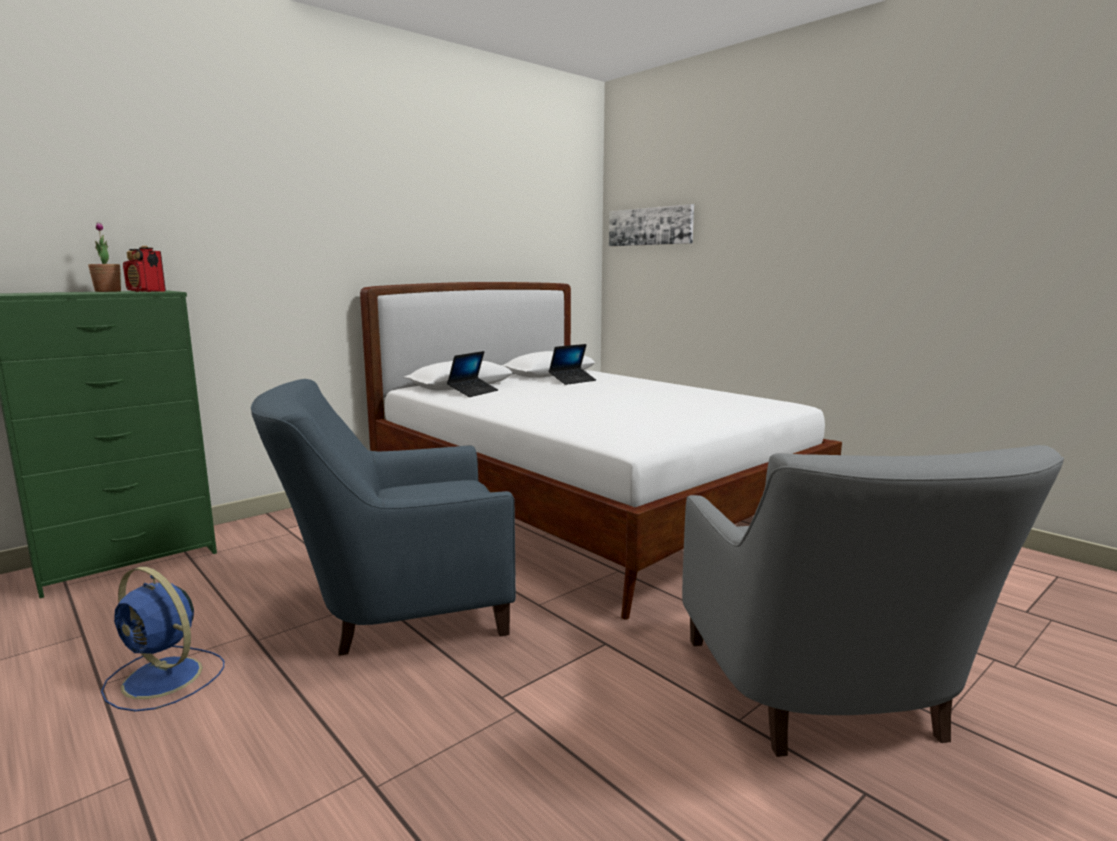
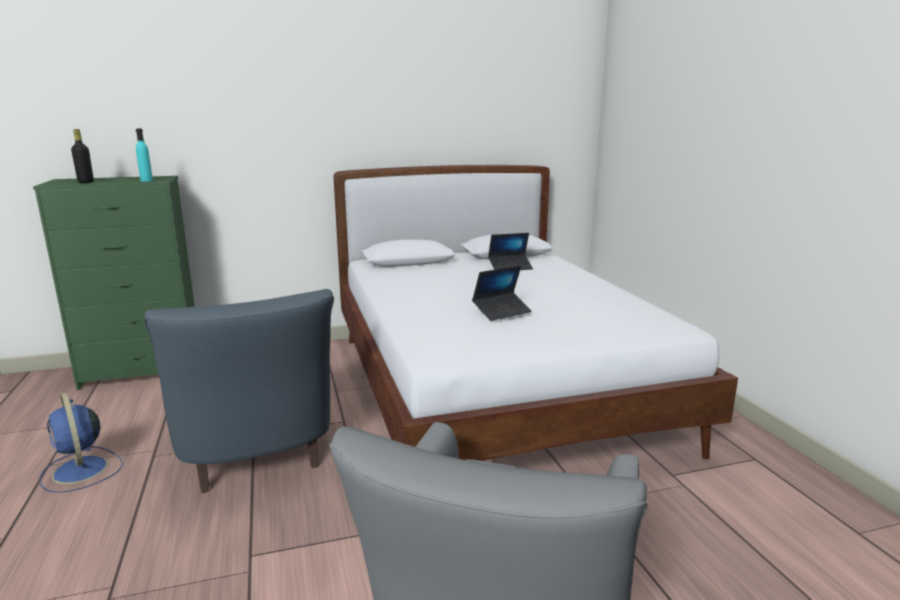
camera: 25 degrees right, 5 degrees up
potted plant [88,222,121,292] -> none
radio [123,246,166,292] -> turquoise bottle [136,129,153,182]
blue armchair [251,379,516,656] -> blue armchair turned 120 degrees counterclockwise [145,289,334,493]
laptop [447,351,498,397] -> laptop moved to [472,265,532,321]
picture [609,204,694,246] -> none
none -> black bottle [71,129,94,183]

